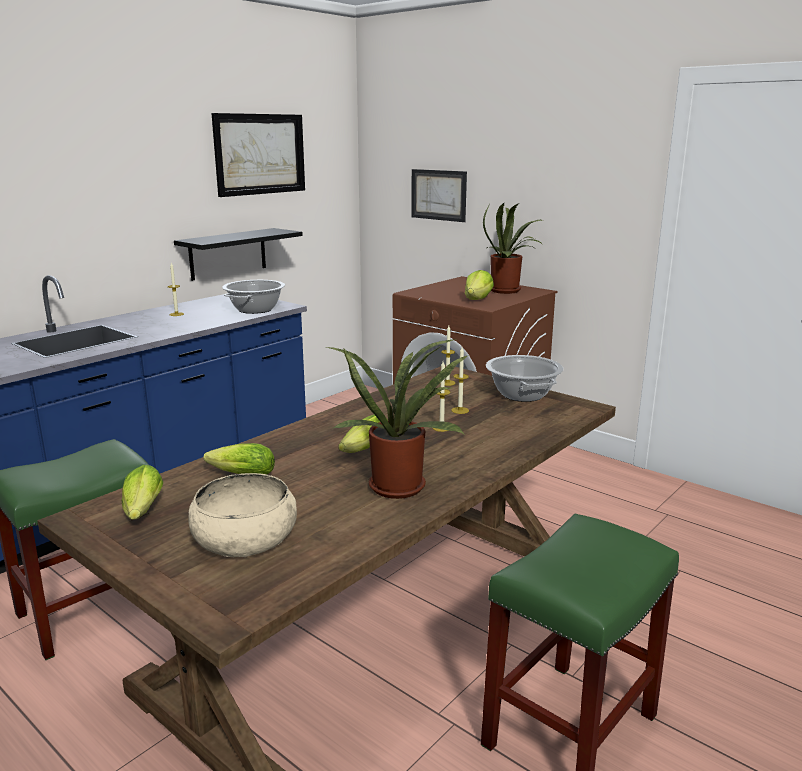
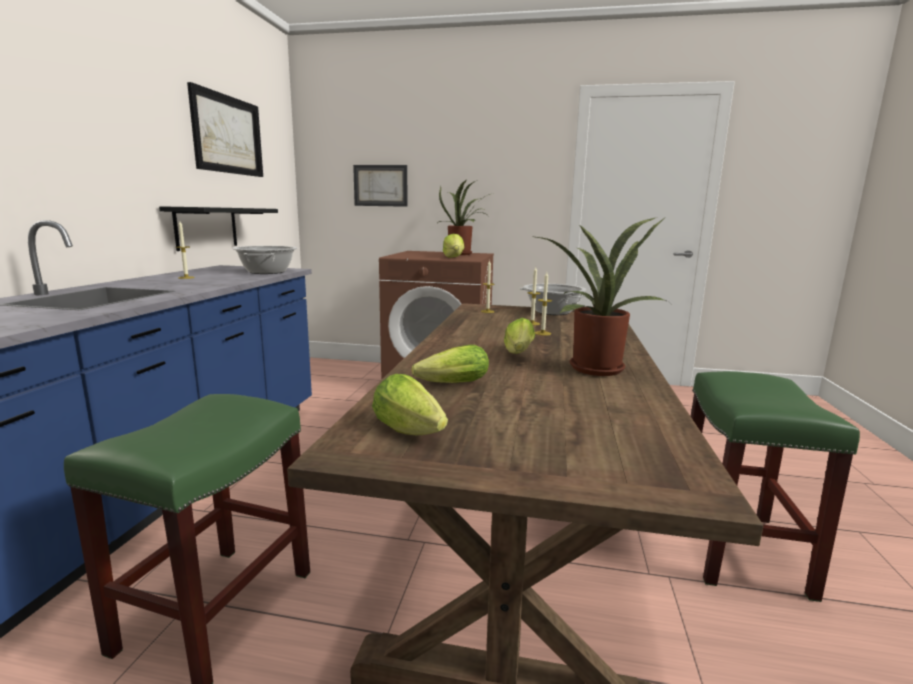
camera: 30 degrees left, 5 degrees down
beige bowl [188,473,297,557] -> none

